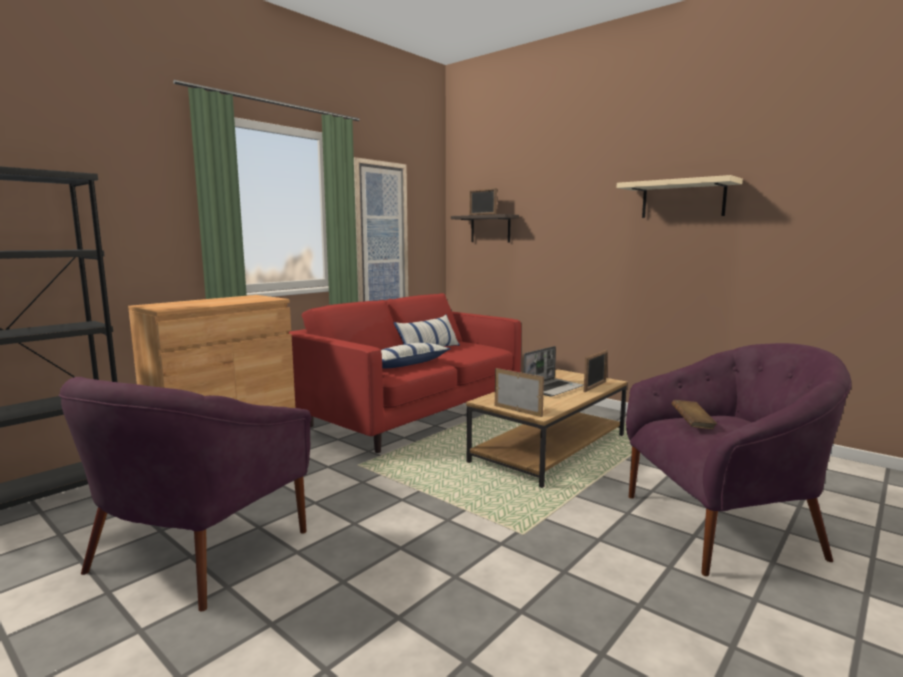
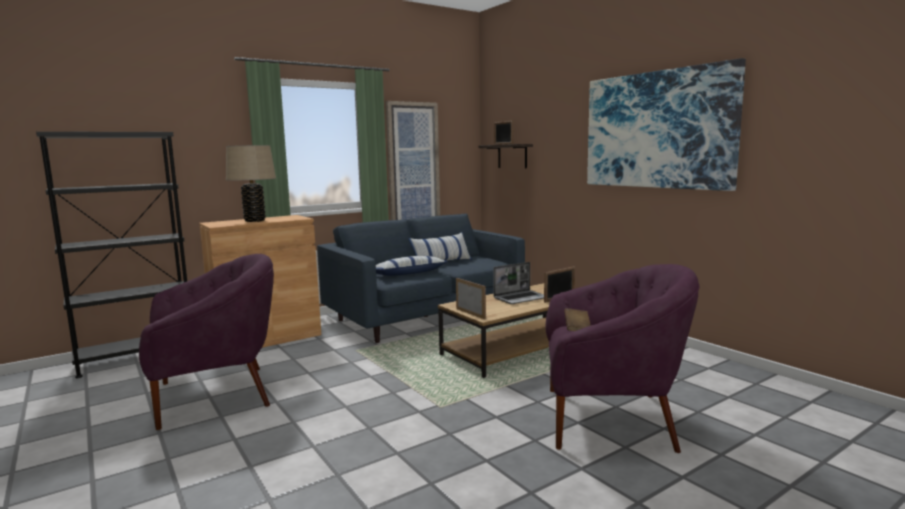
camera: 15 degrees right, 0 degrees up
purple armchair [59,377,312,612] -> purple armchair turned 150 degrees counterclockwise [139,254,274,430]
red sofa [289,293,521,453] -> blue sofa [317,214,525,343]
beige shelf [617,175,743,218] -> picture [587,58,746,191]
none -> beige table lamp [226,145,276,222]

